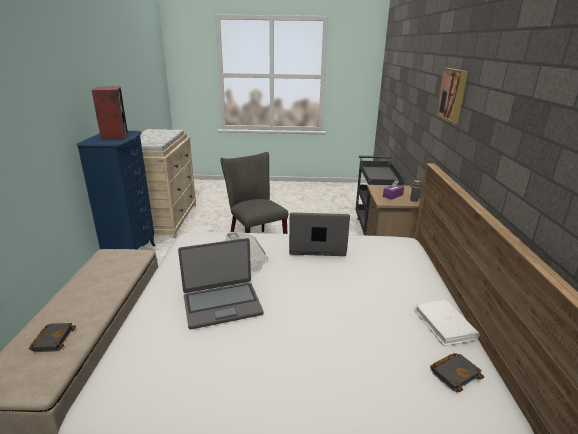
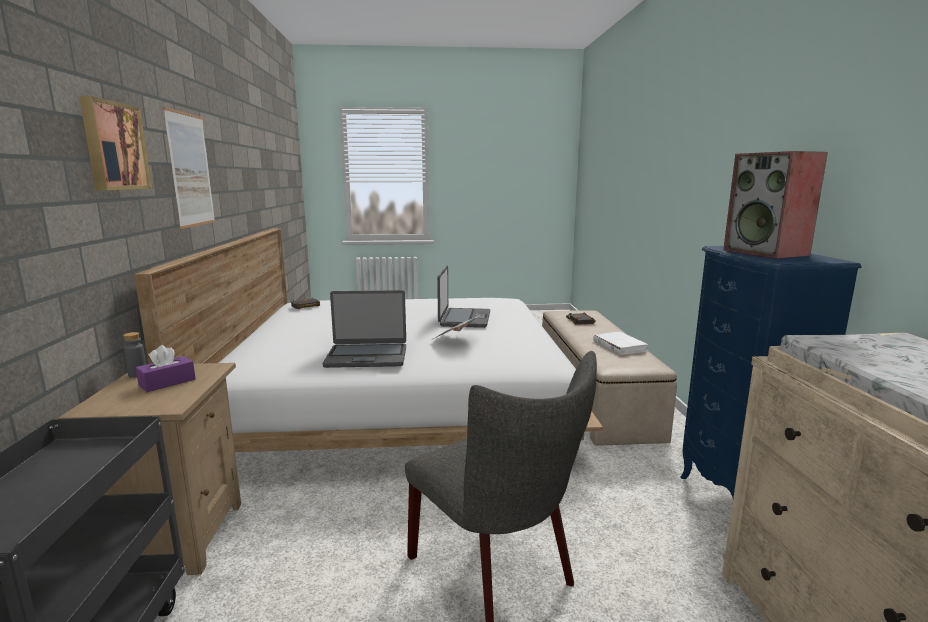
camera: 175 degrees right, 10 degrees down
laptop [178,238,263,329] -> laptop turned 120 degrees clockwise [437,266,490,328]
white book [414,300,480,346] -> white book moved to [593,332,649,355]
none -> picture [163,107,216,229]

